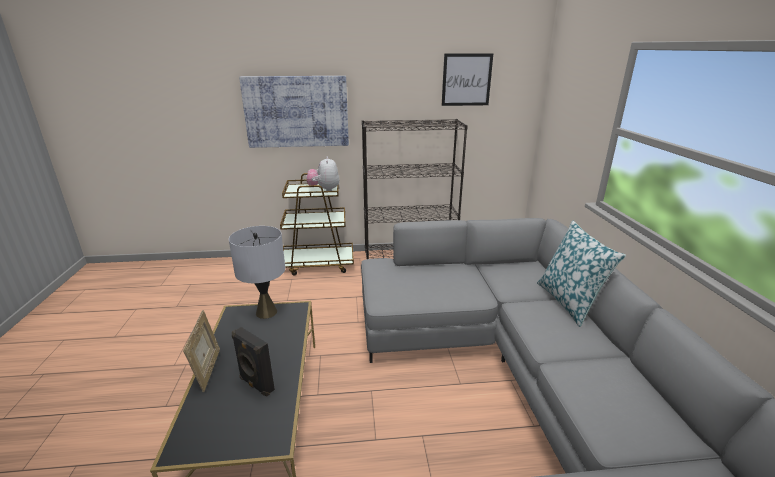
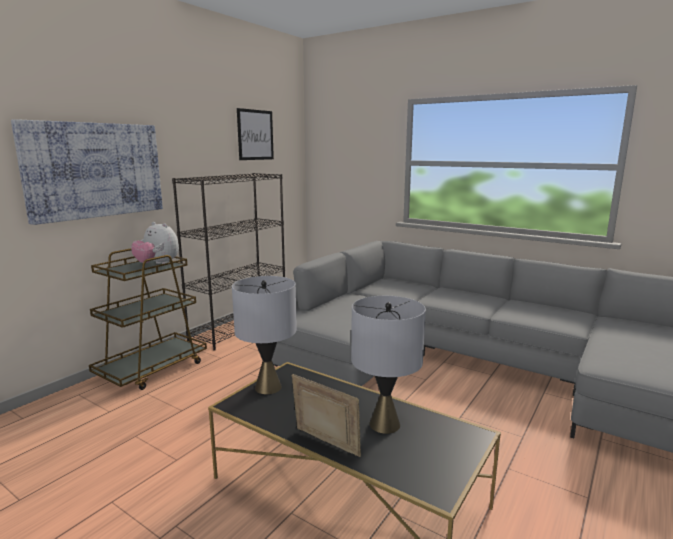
camera: 50 degrees left, 10 degrees down
black speaker [232,327,275,396] -> grey table lamp [351,296,426,434]
pillow [537,221,626,327] -> none

